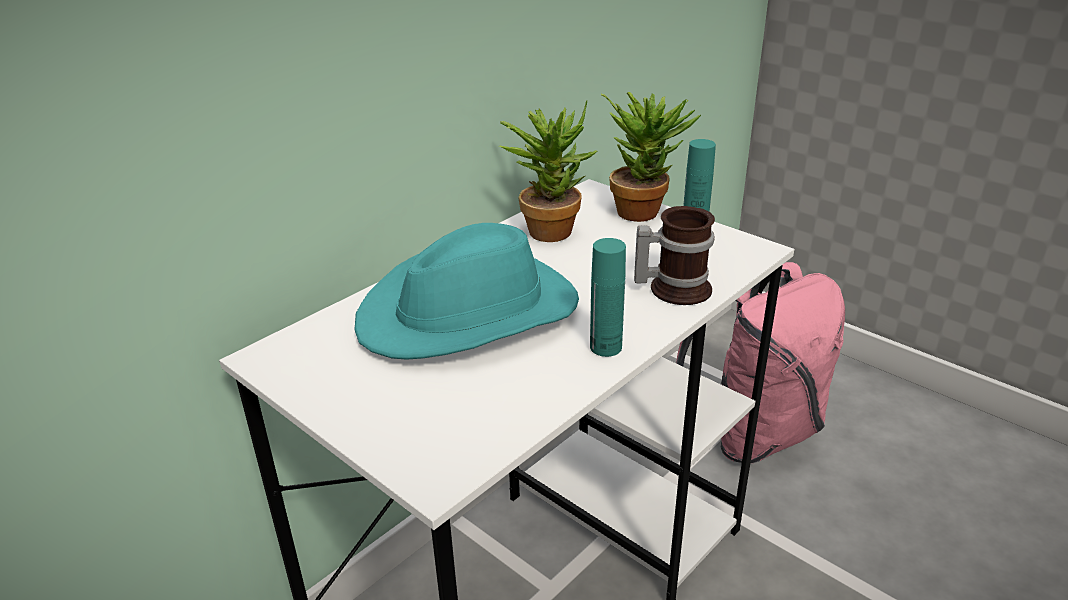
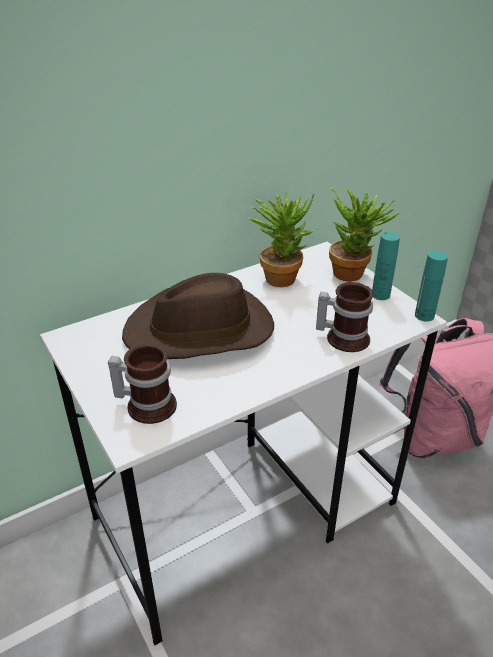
camera: 15 degrees right, 5 degrees up
turquoise hat [354,223,579,360] -> brown hat [122,273,274,359]
turquoise bottle [590,238,626,357] -> turquoise bottle moved to [415,250,448,321]
none -> mug [108,343,177,424]

